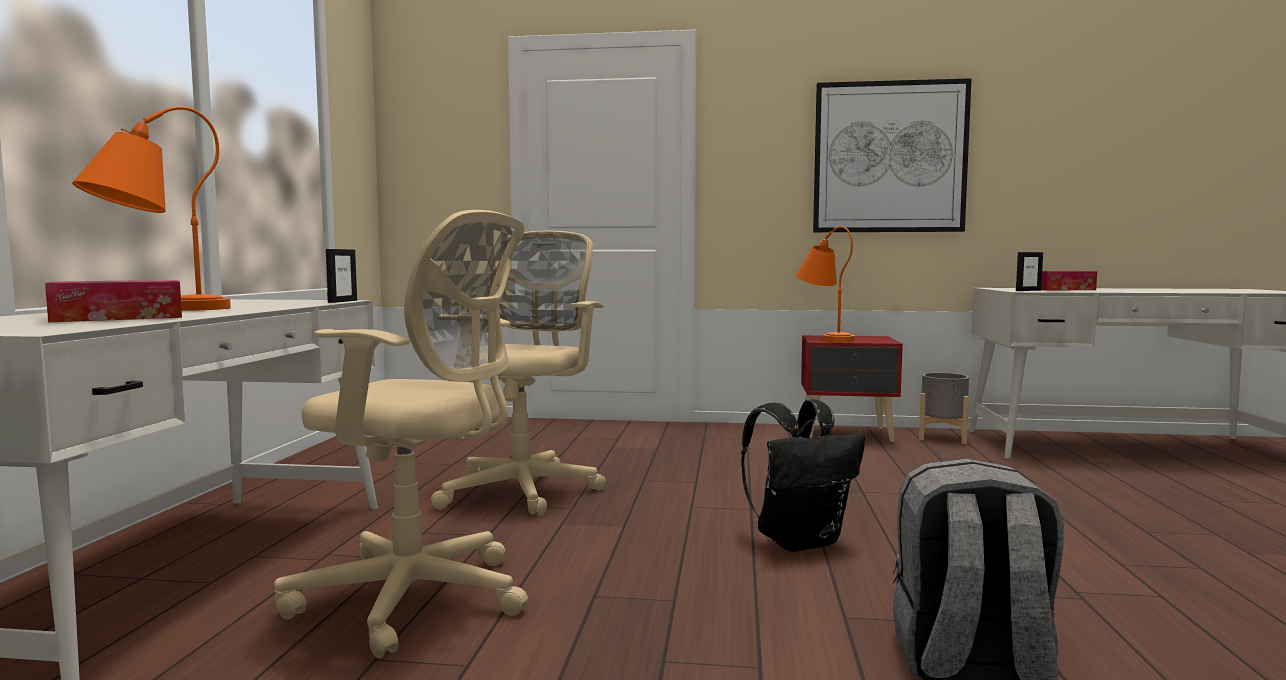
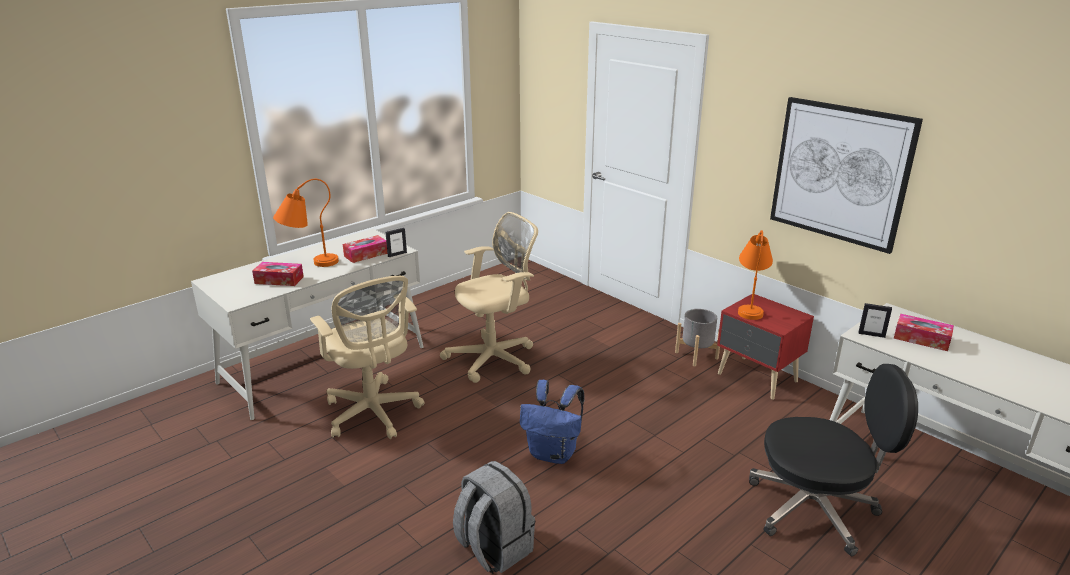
camera: 40 degrees right, 20 degrees up
black backpack [741,399,865,552] -> blue backpack [520,380,585,464]
grey planter [919,373,969,444] -> grey planter moved to [675,309,720,366]
none -> tissue box [343,235,388,263]
none -> black office chair [749,364,918,556]

